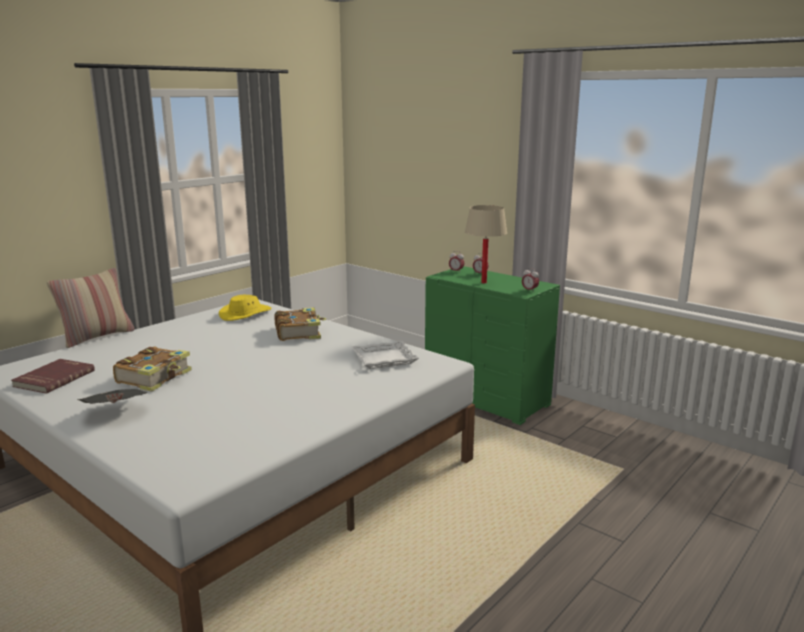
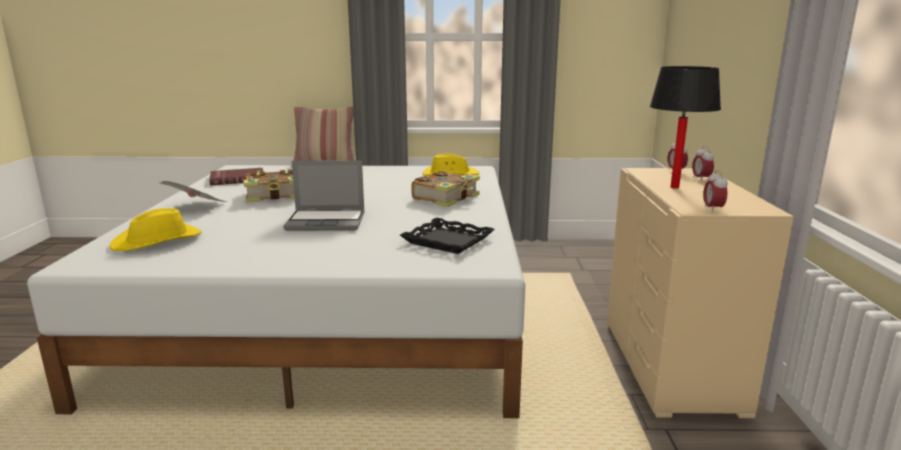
camera: 50 degrees right, 0 degrees up
white tray [352,341,419,369] -> black tray [400,217,495,254]
green dresser [425,266,560,425] -> beige dresser [607,168,794,418]
beige table lamp [465,205,507,284] -> black table lamp [650,66,721,189]
none -> yellow hat [110,208,202,251]
none -> laptop [283,160,365,231]

